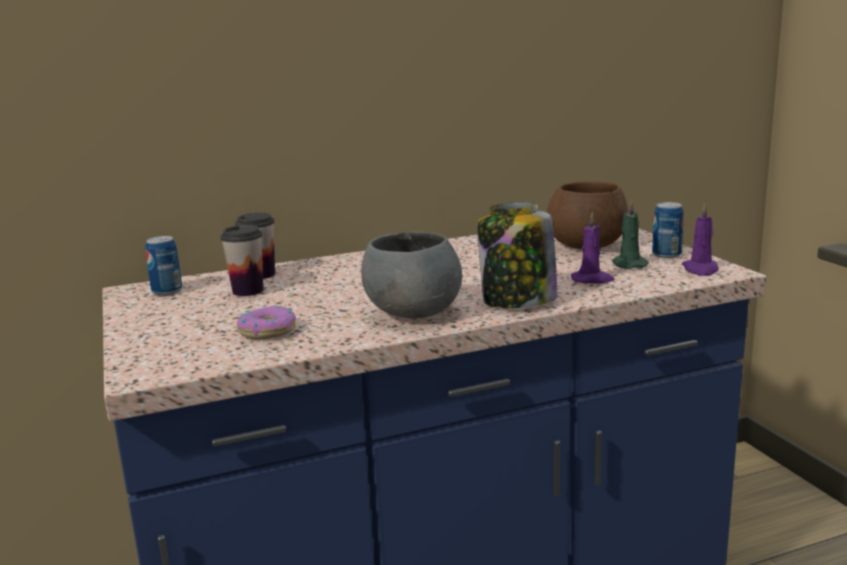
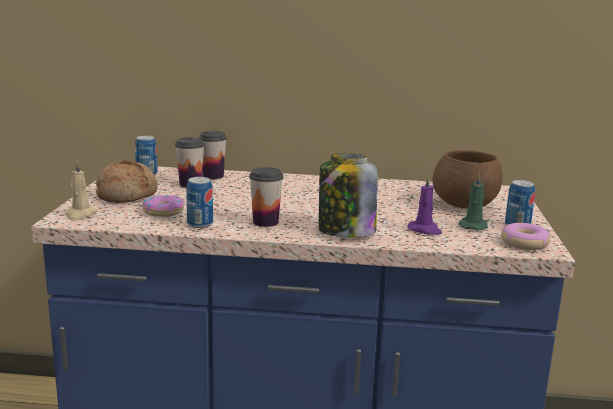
camera: 25 degrees right, 0 degrees up
grey bowl [361,231,462,318] -> cup [249,167,284,227]
purple candle [682,204,719,276] -> donut [501,223,550,250]
none -> beige candle [65,160,98,220]
none -> bread [96,160,158,203]
none -> can [186,177,213,228]

